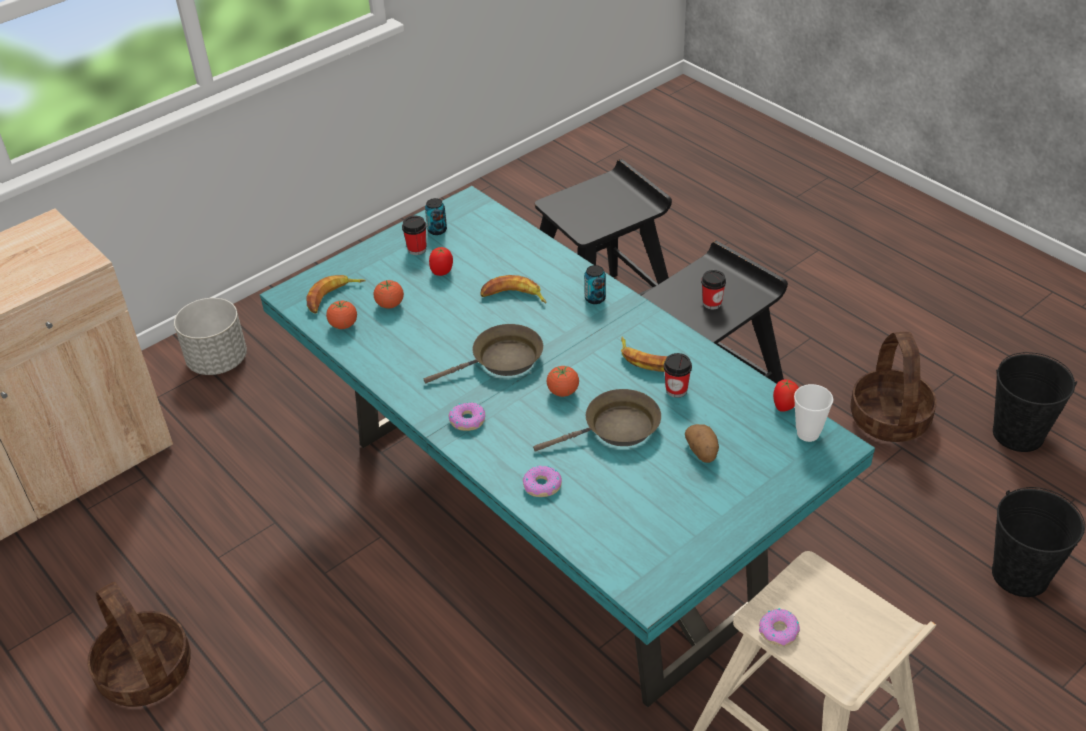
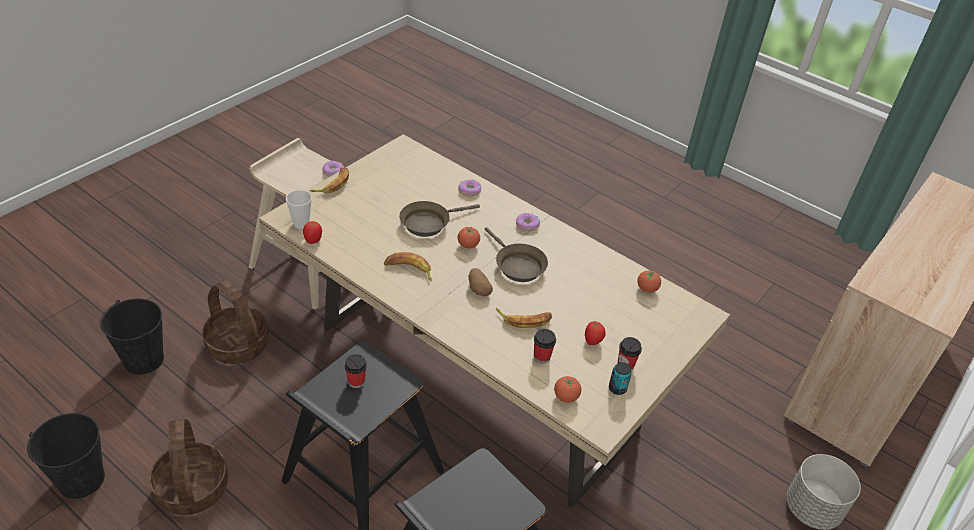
camera: 165 degrees right, 0 degrees up
basket [87,582,191,707] -> basket moved to [202,280,269,364]
turquoise dining table [260,186,875,707] -> beige dining table [259,134,730,508]
banana [306,275,366,314] -> banana moved to [310,167,349,194]
tomato [374,280,404,309] -> tomato moved to [554,376,581,403]
brown frying pan [424,324,543,384] -> brown frying pan turned 90 degrees counterclockwise [484,227,548,282]
can [584,265,606,304] -> none
cup [664,353,692,398] -> cup moved to [534,329,556,363]
potato [685,424,719,463] -> potato moved to [468,268,493,296]

